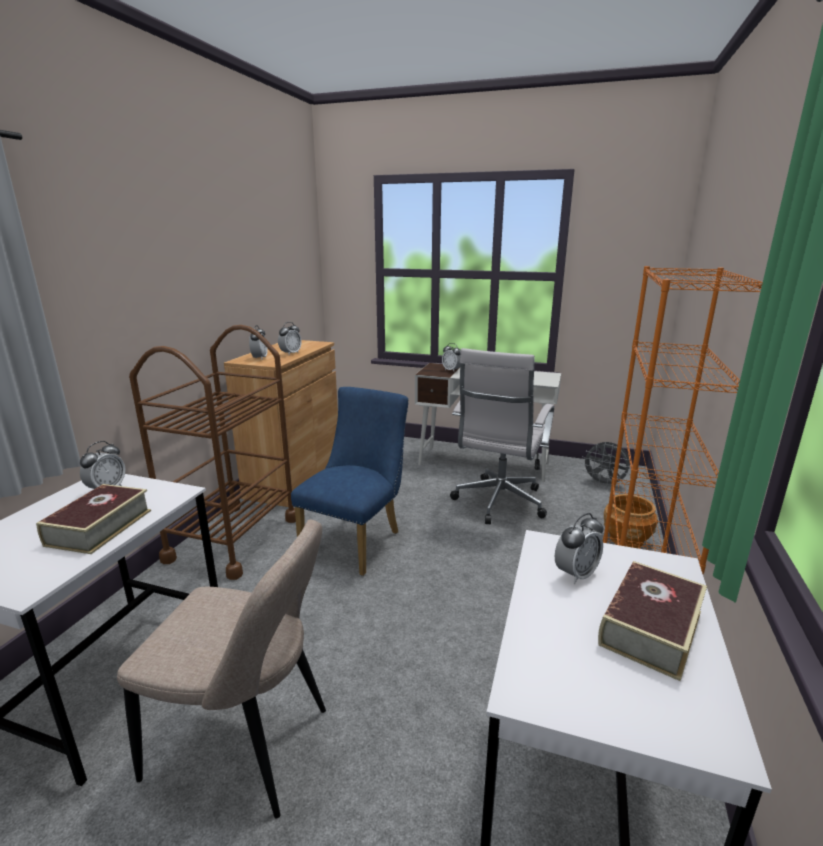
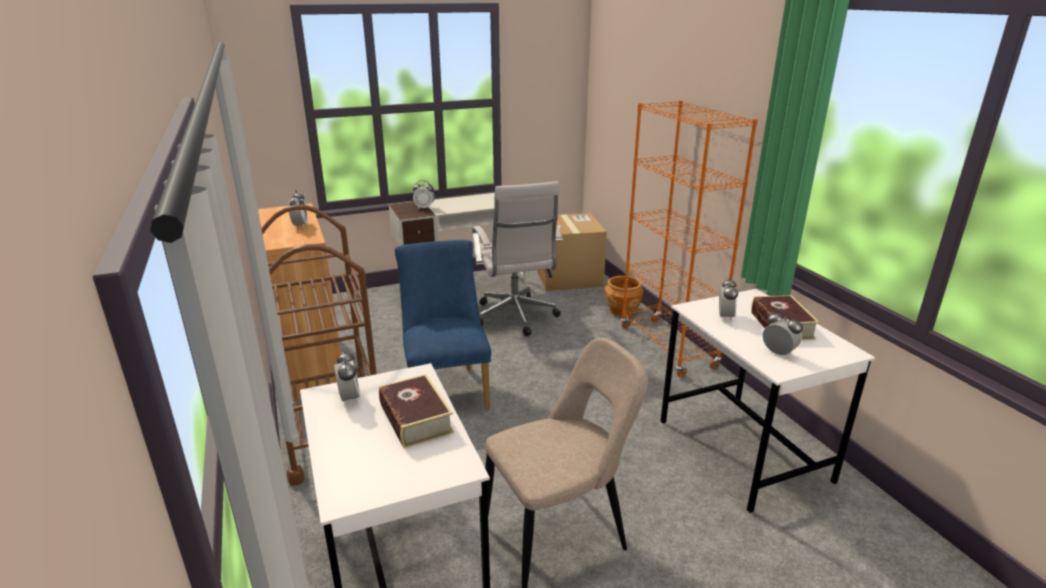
camera: 40 degrees left, 5 degrees up
alarm clock [249,325,267,359] -> alarm clock moved to [763,310,803,355]
grey fan [583,442,631,487] -> cardboard box [537,213,607,291]

